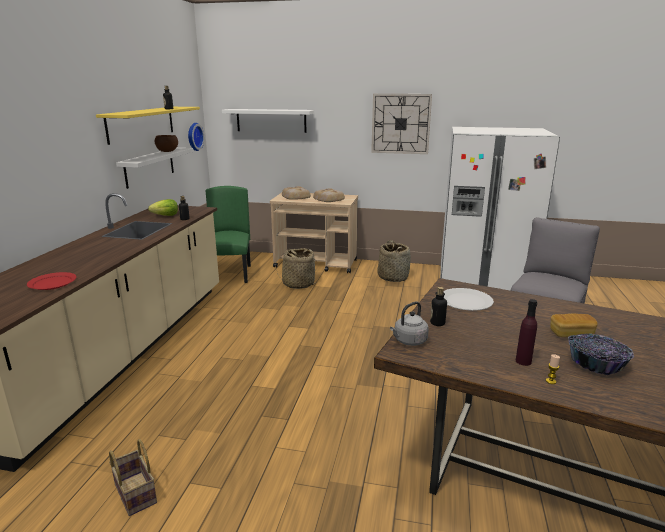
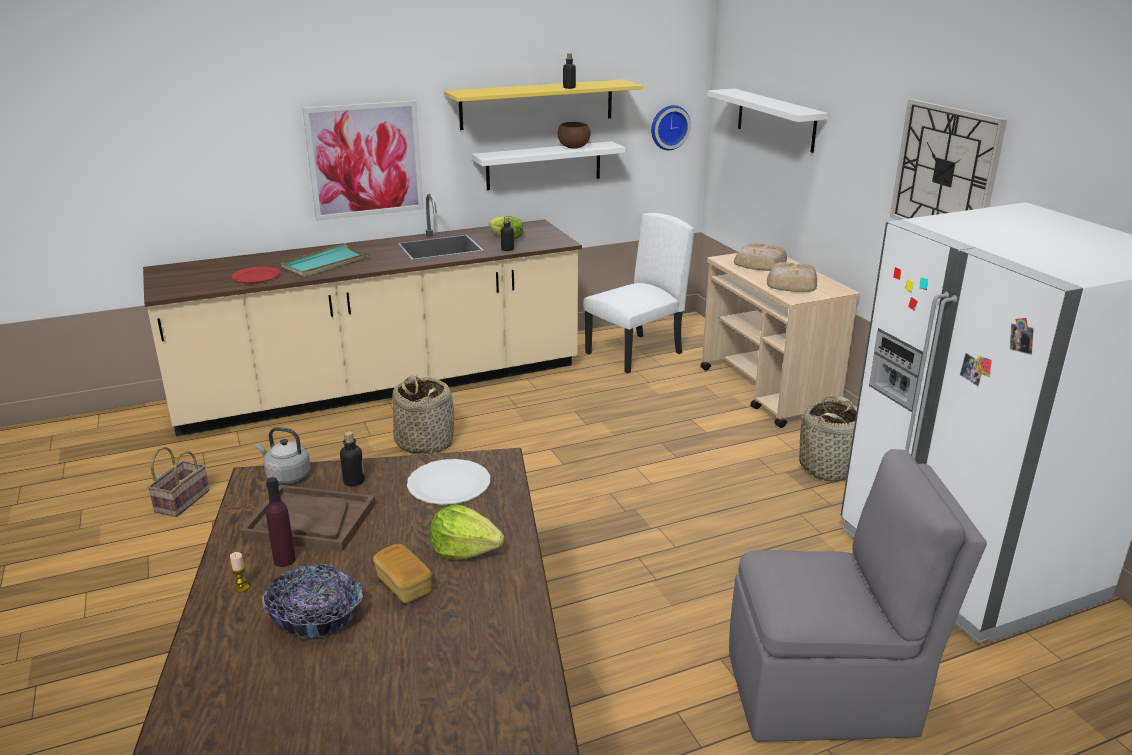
camera: 55 degrees right, 5 degrees up
green chair [206,186,251,283] -> white chair [583,213,694,373]
basket [276,248,318,289] -> basket moved to [392,375,454,454]
none -> brown tray [240,485,376,552]
none -> turquoise tray [281,243,371,277]
none -> picture [303,100,424,221]
none -> lettuce [430,504,504,560]

